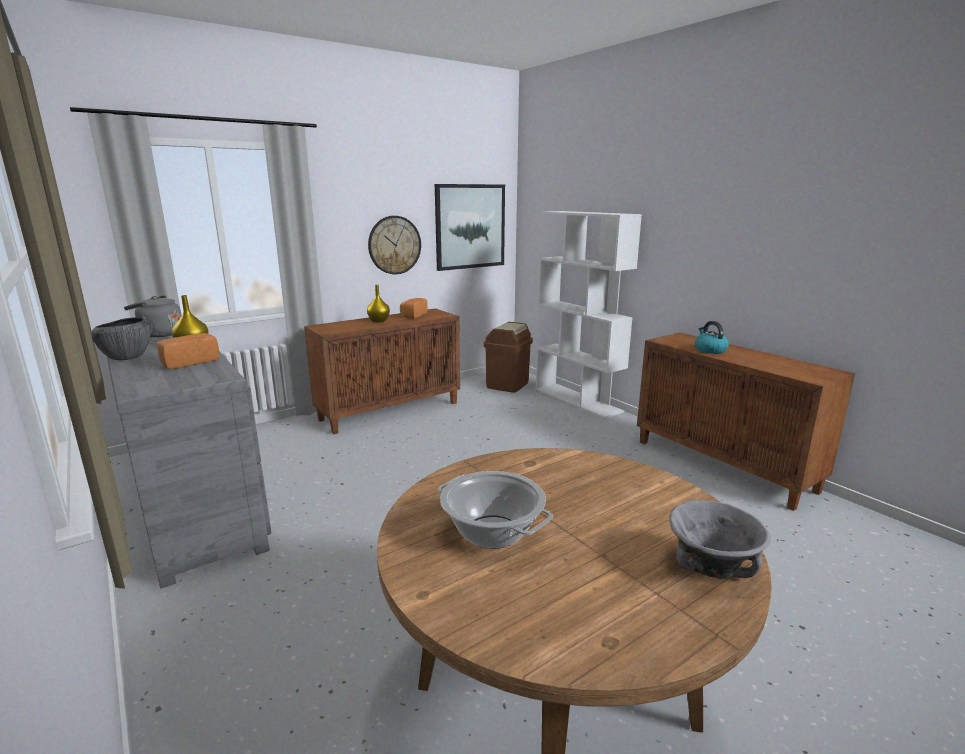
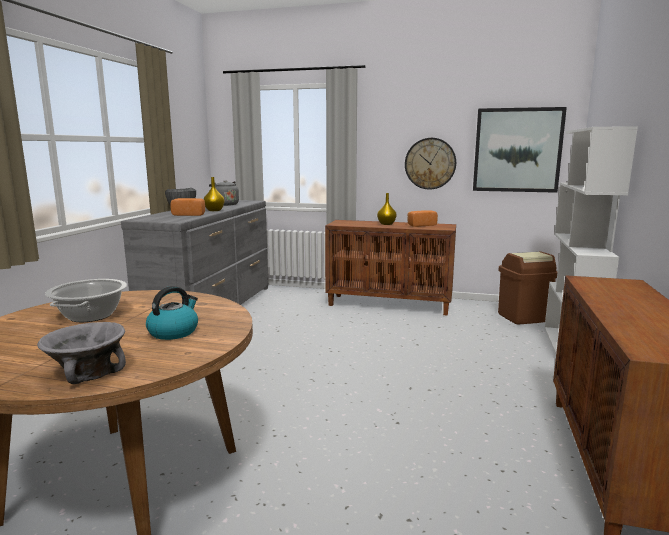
camera: 50 degrees right, 5 degrees down
kettle [695,321,729,354] -> kettle moved to [146,286,198,340]

